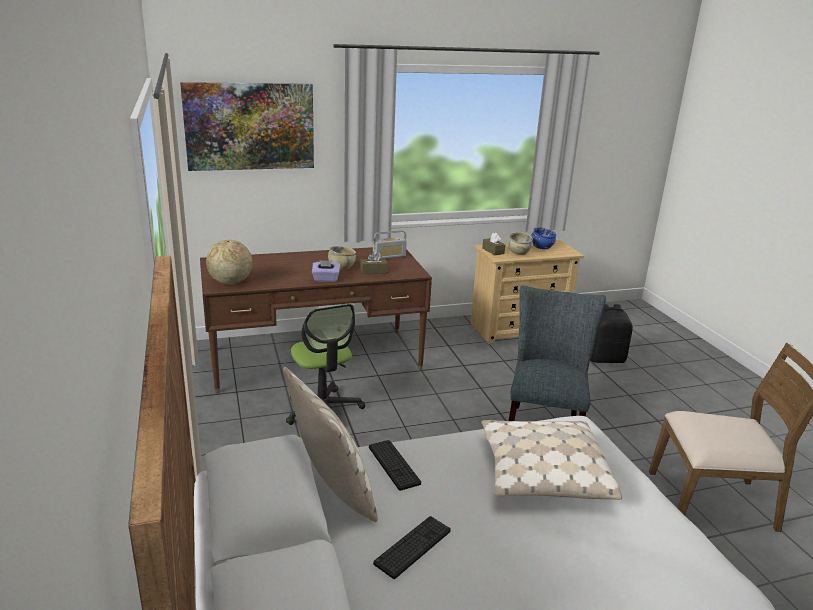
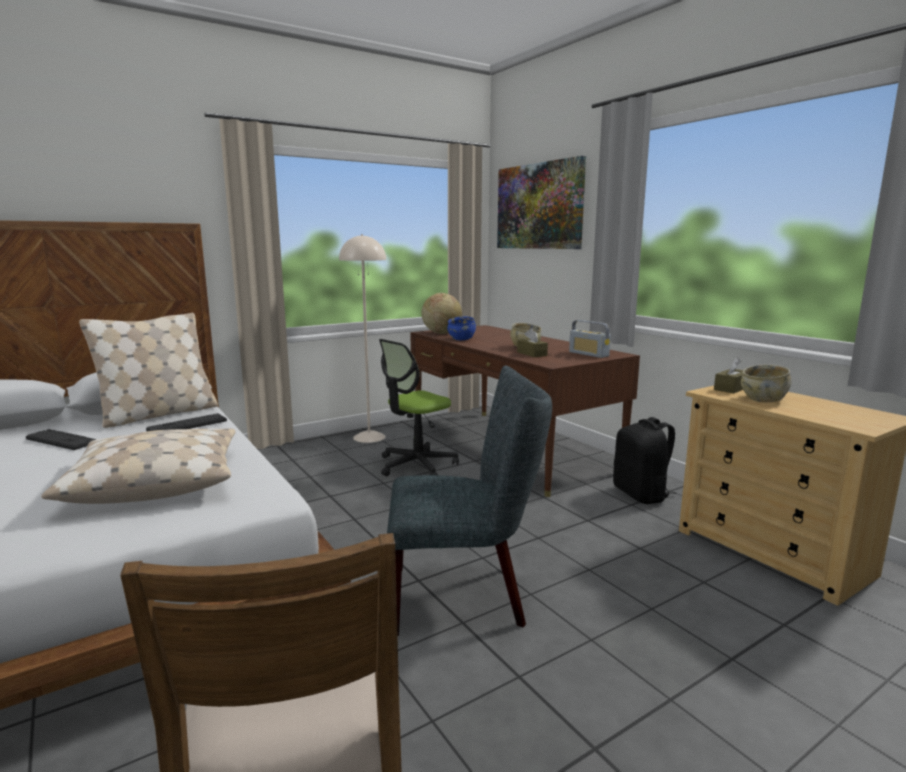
camera: 75 degrees right, 10 degrees down
purple tissue box [312,260,340,282] -> none
blue bowl [531,227,556,250] -> blue bowl moved to [447,317,476,340]
black backpack [590,304,633,363] -> black backpack moved to [613,417,676,504]
none -> beige floor lamp [339,234,386,443]

